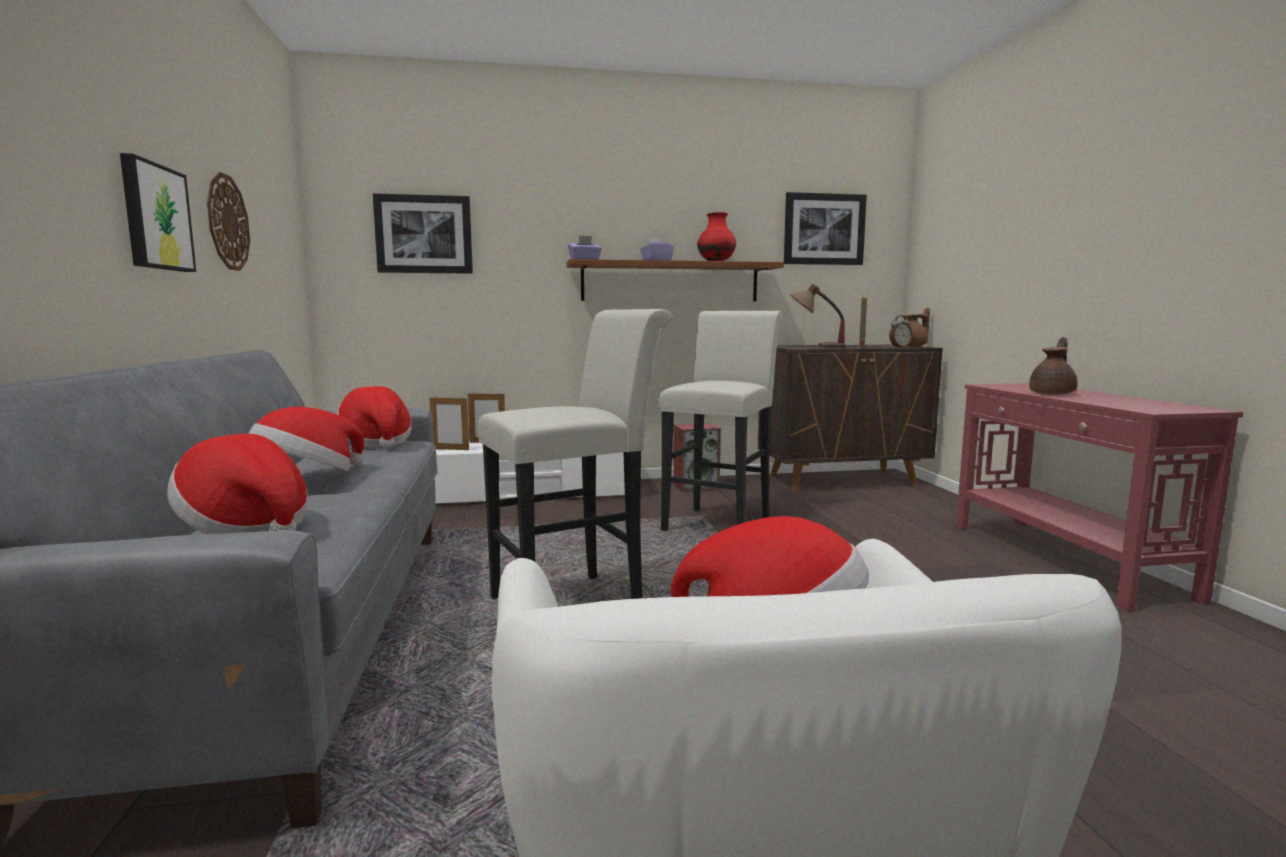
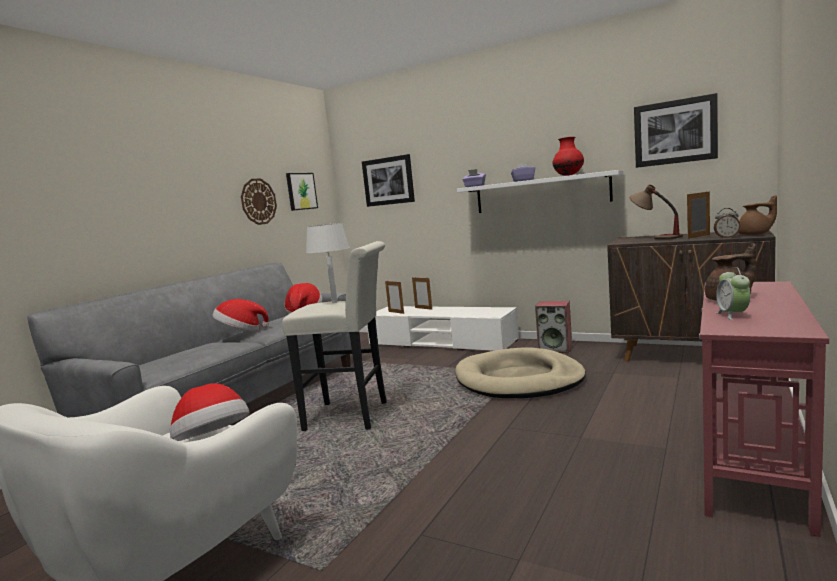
camera: 40 degrees right, 0 degrees up
picture [120,153,196,272] -> picture moved to [286,173,318,211]
hat [167,434,308,534] -> none
brown shelf [566,259,784,301] -> white shelf [457,170,624,213]
white stool [659,311,782,531] -> beige dog bed [455,347,586,398]
none -> white table lamp [306,223,350,303]
none -> alarm clock [716,267,750,320]

